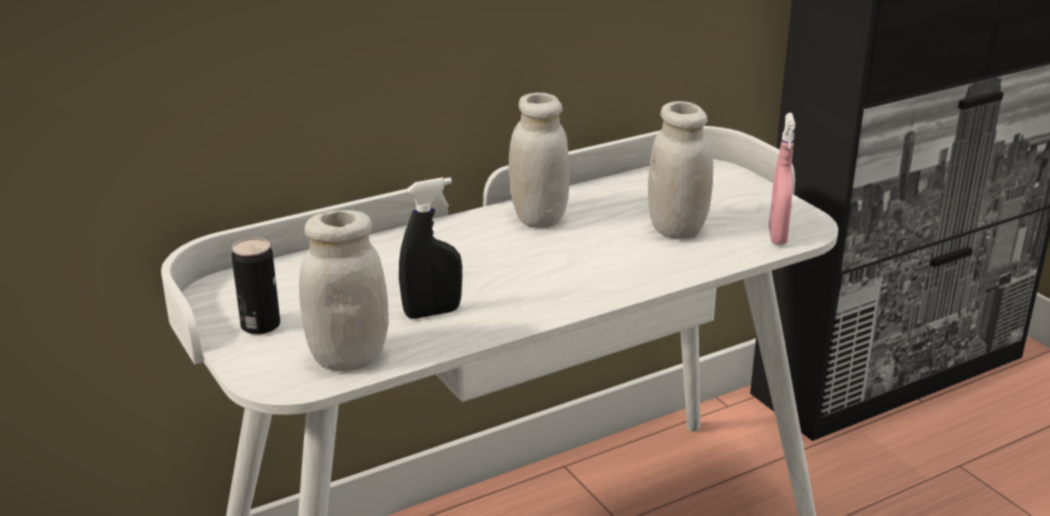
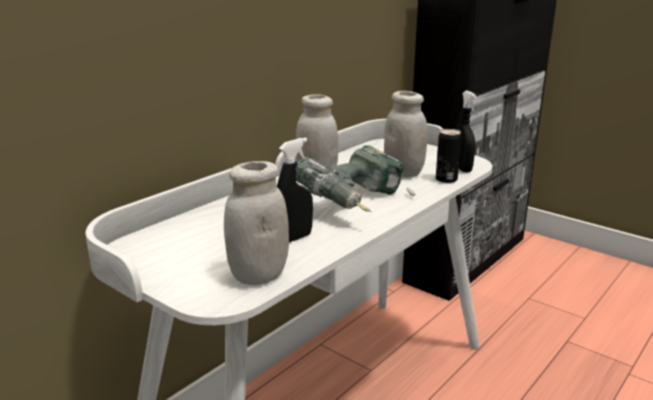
camera: 20 degrees left, 5 degrees down
can [232,237,280,335] -> can moved to [436,129,461,183]
pink spray bottle [769,113,795,245] -> black spray bottle [456,91,477,173]
none -> power drill [295,146,415,212]

